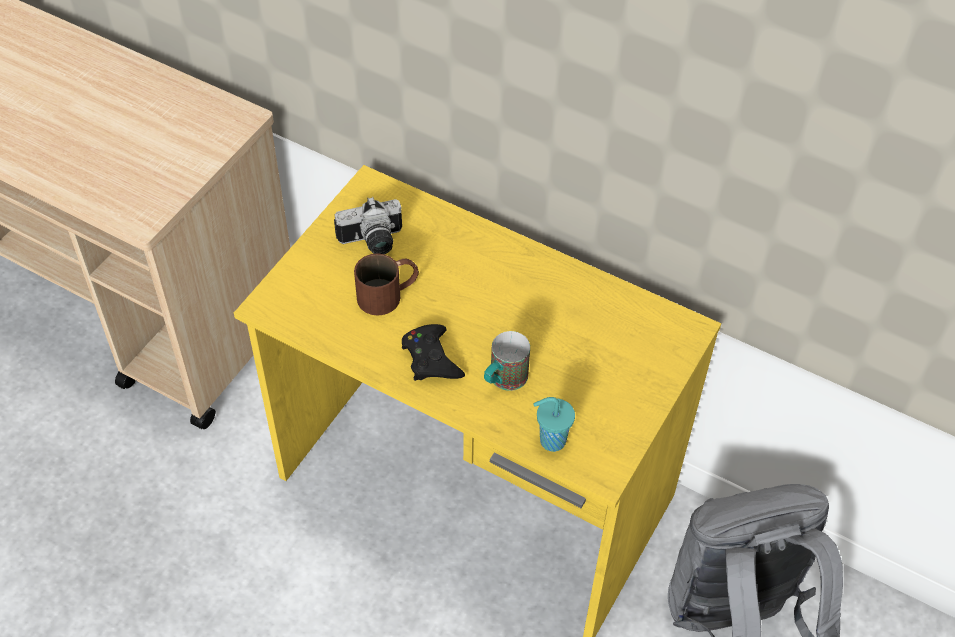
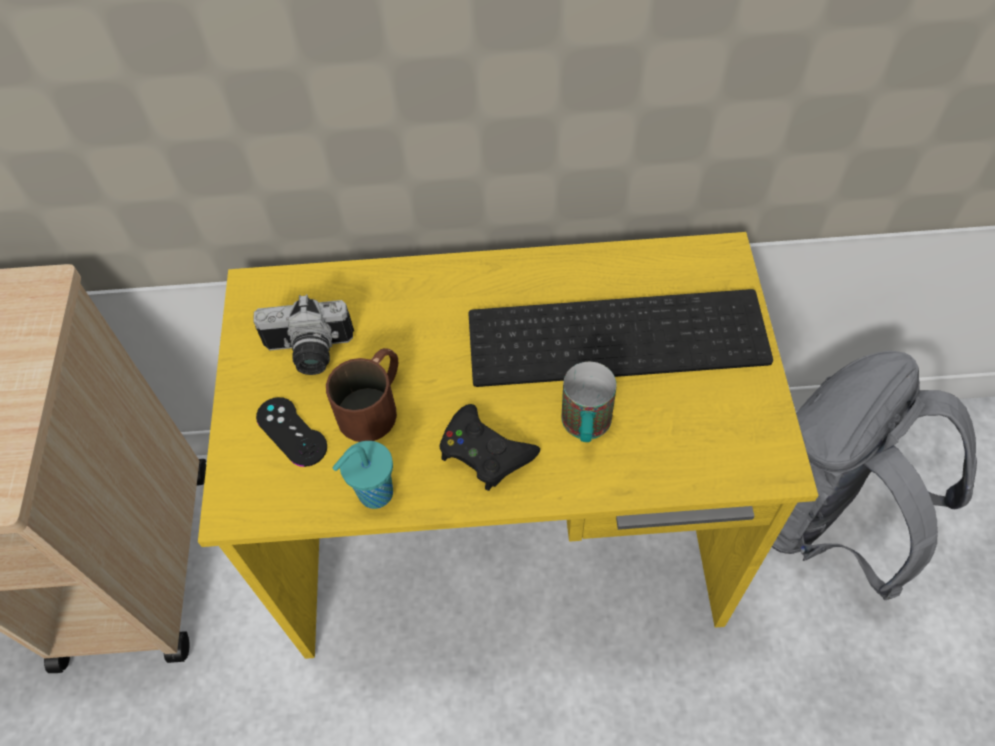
camera: 30 degrees left, 5 degrees up
camera [334,197,402,254] -> camera turned 45 degrees clockwise [253,294,354,375]
turquoise cup [534,397,575,452] -> turquoise cup moved to [333,441,393,509]
none -> black game controller [256,397,327,467]
none -> keyboard [468,289,773,387]

